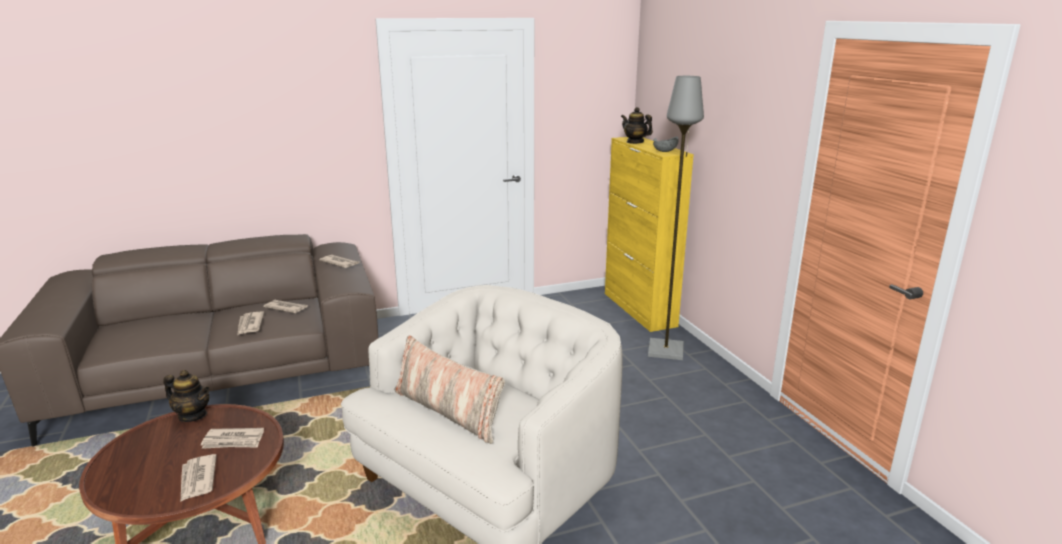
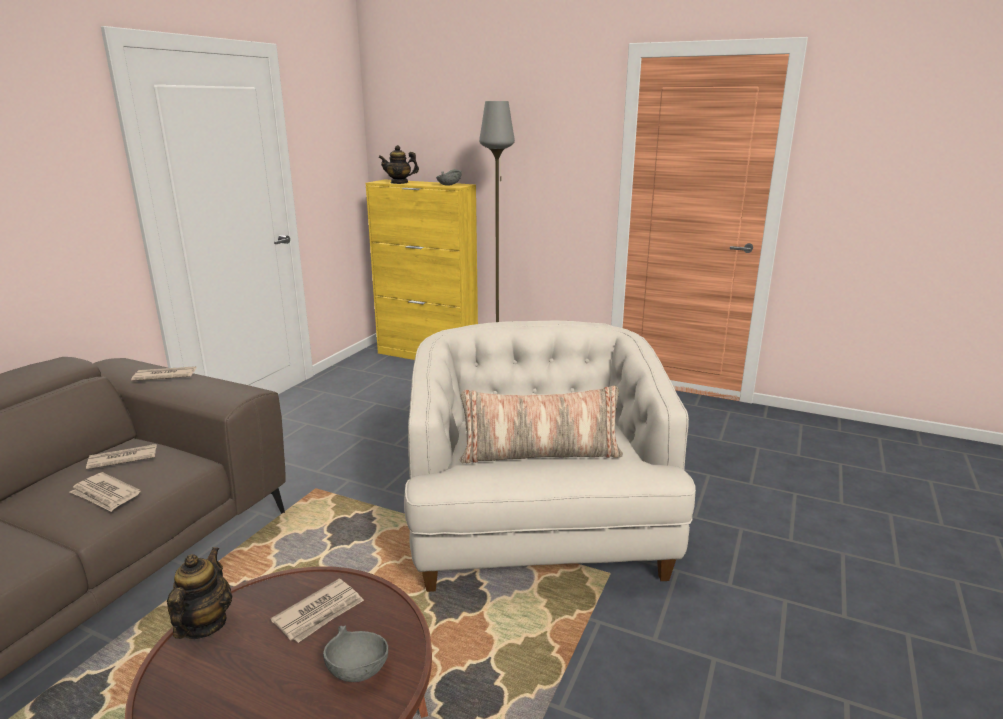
camera: 45 degrees left, 0 degrees up
teapot [163,370,210,422] -> teapot turned 60 degrees counterclockwise [167,547,232,639]
newspaper [181,454,217,501] -> grey bowl [323,626,388,682]

